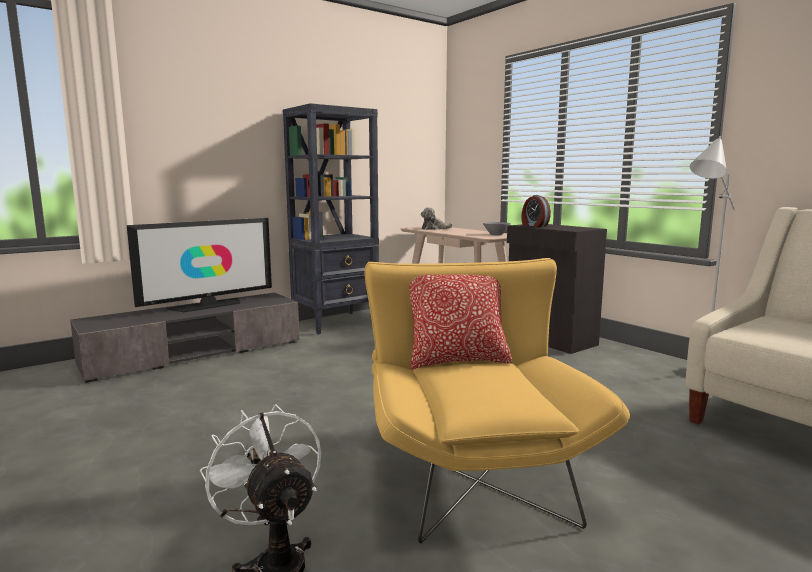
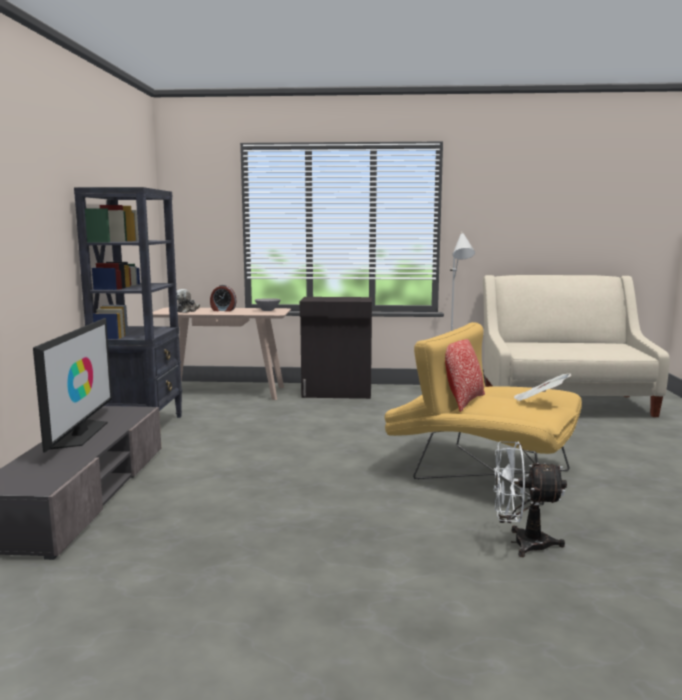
camera: 50 degrees left, 0 degrees up
alarm clock [521,195,551,227] -> alarm clock moved to [210,285,237,312]
none -> newspaper [514,373,571,401]

